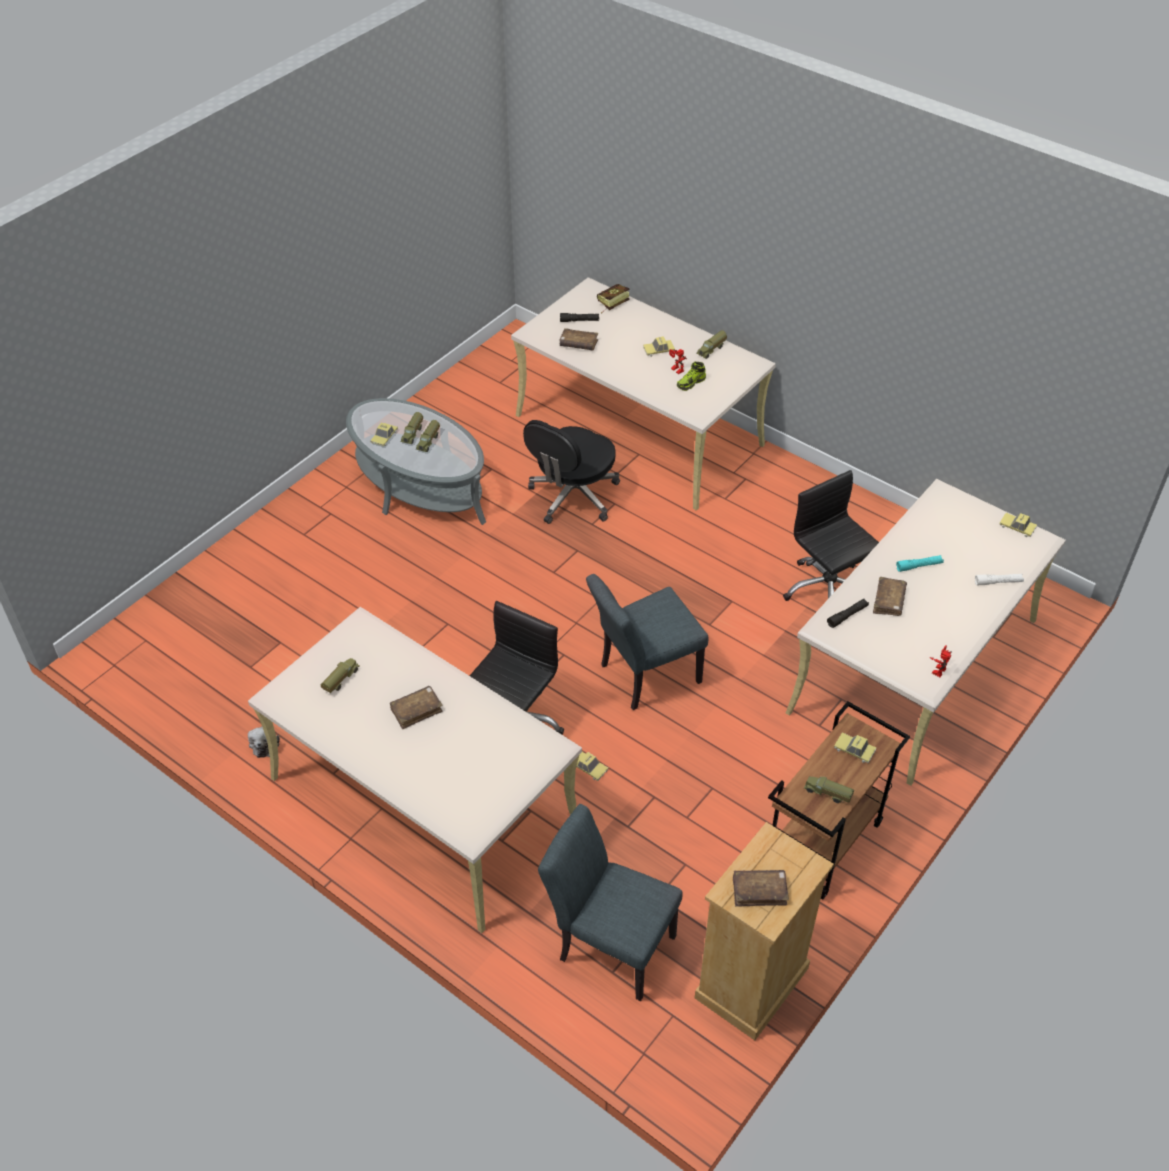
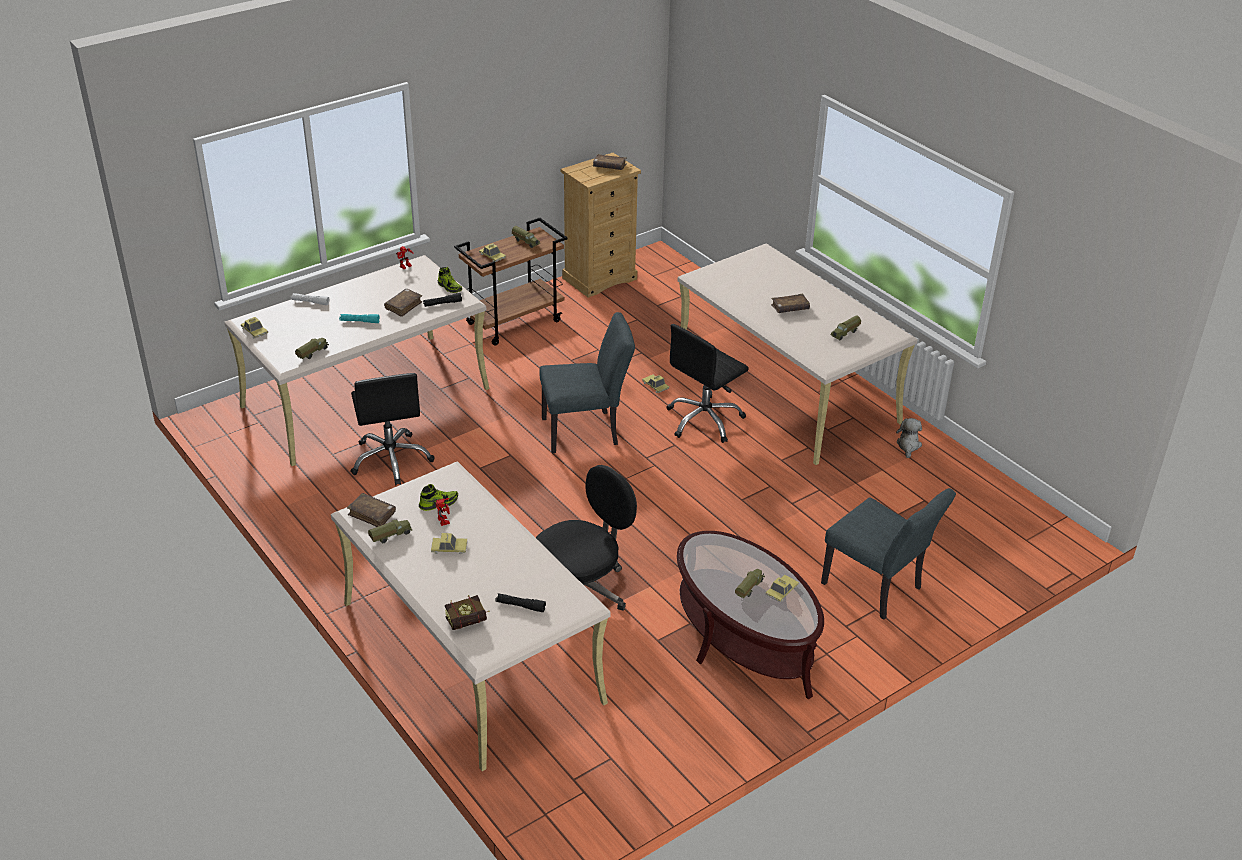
camera: 165 degrees left, 10 degrees down
grey coffee table [346,398,486,525] -> brown coffee table [677,531,824,699]
toy truck [416,420,440,452] -> toy truck moved to [295,338,329,359]
grey chair [538,804,683,1001] -> grey chair moved to [821,488,956,620]
brown book [559,328,598,351] -> brown book moved to [347,493,396,527]
none -> shoe [438,267,462,293]

